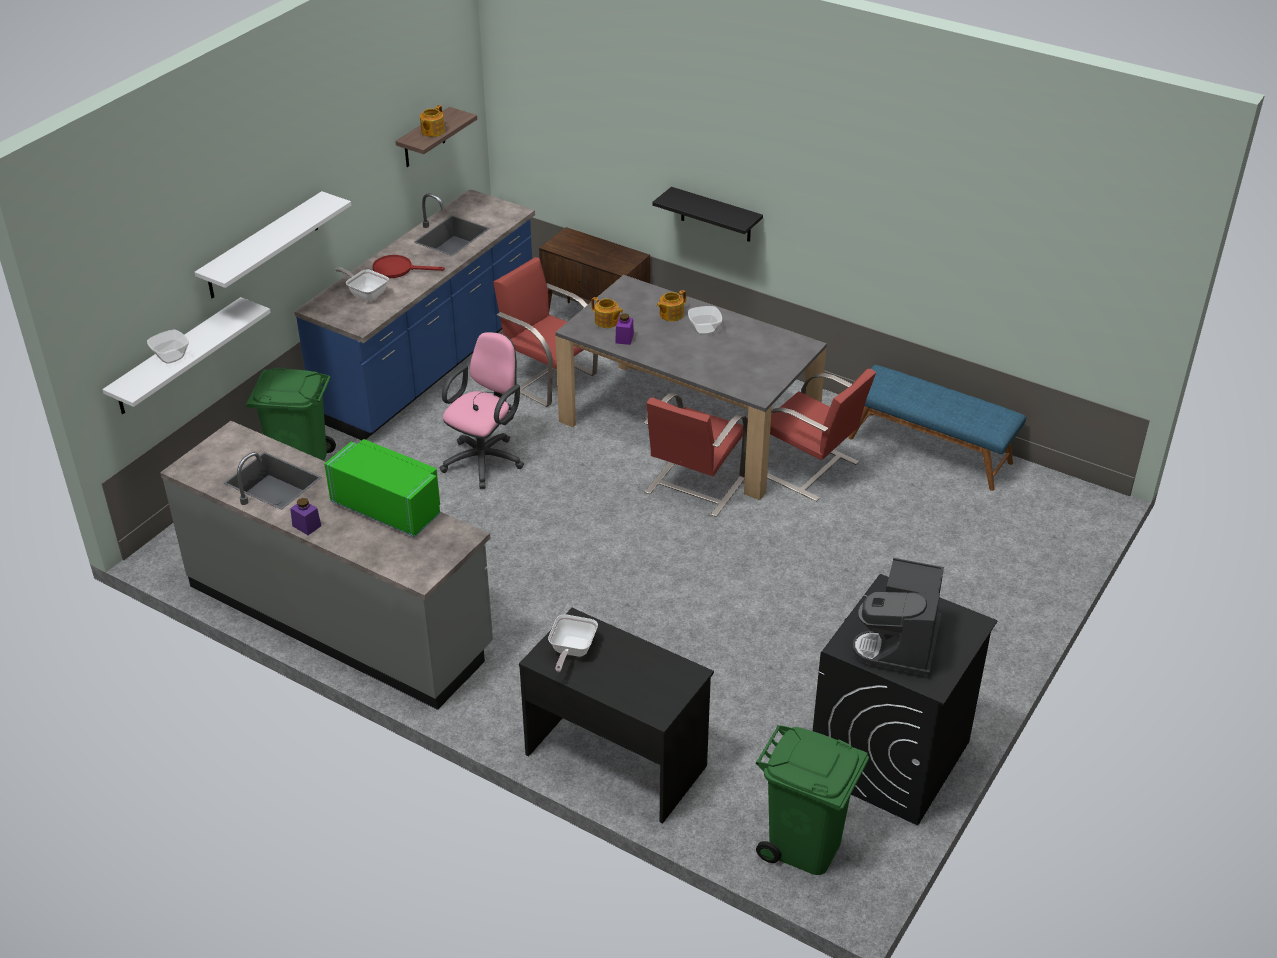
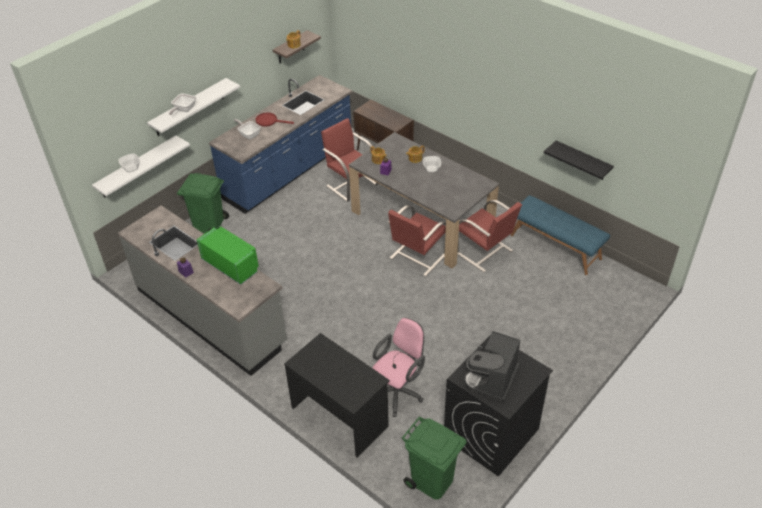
camera: 10 degrees right, 5 degrees up
pink office chair [440,332,524,489] -> pink office chair moved to [373,318,425,417]
frying pan [548,614,598,672] -> frying pan moved to [169,93,196,115]
black shelf [652,187,763,242] -> black shelf moved to [544,141,614,180]

